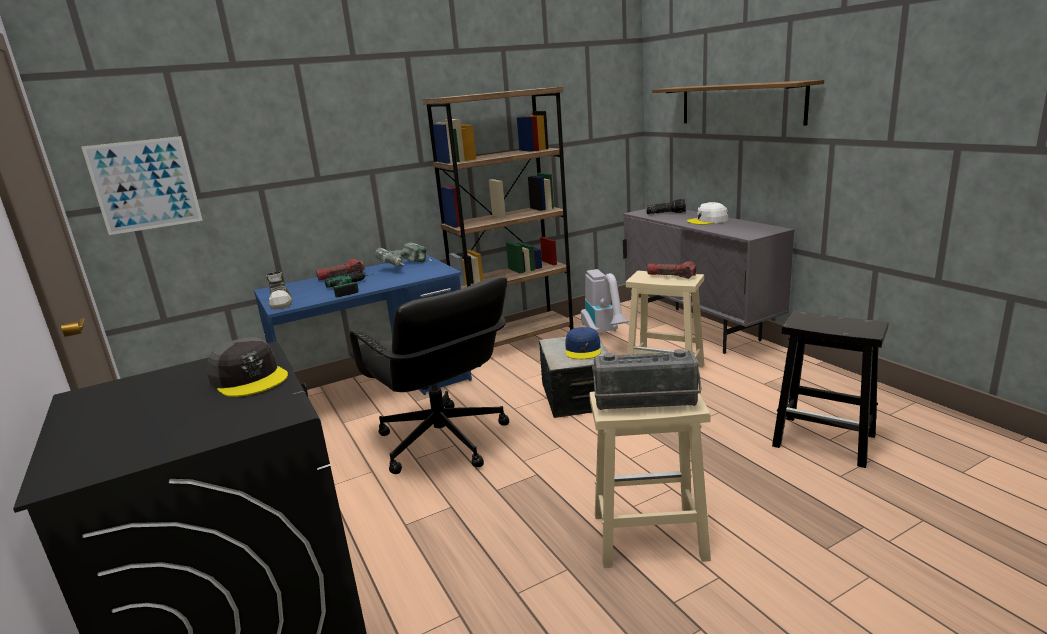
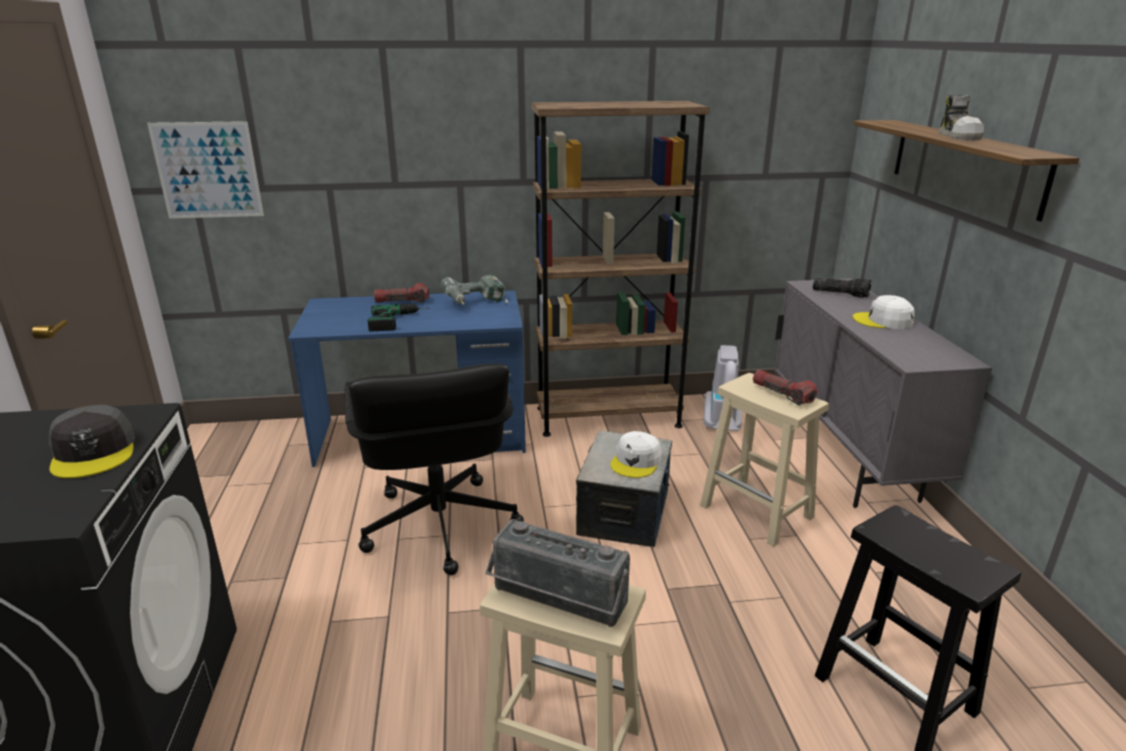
camera: 20 degrees right, 5 degrees up
shoe [266,272,292,309] -> shoe moved to [939,95,984,140]
blue cap [565,327,601,359] -> white cap [610,431,662,478]

